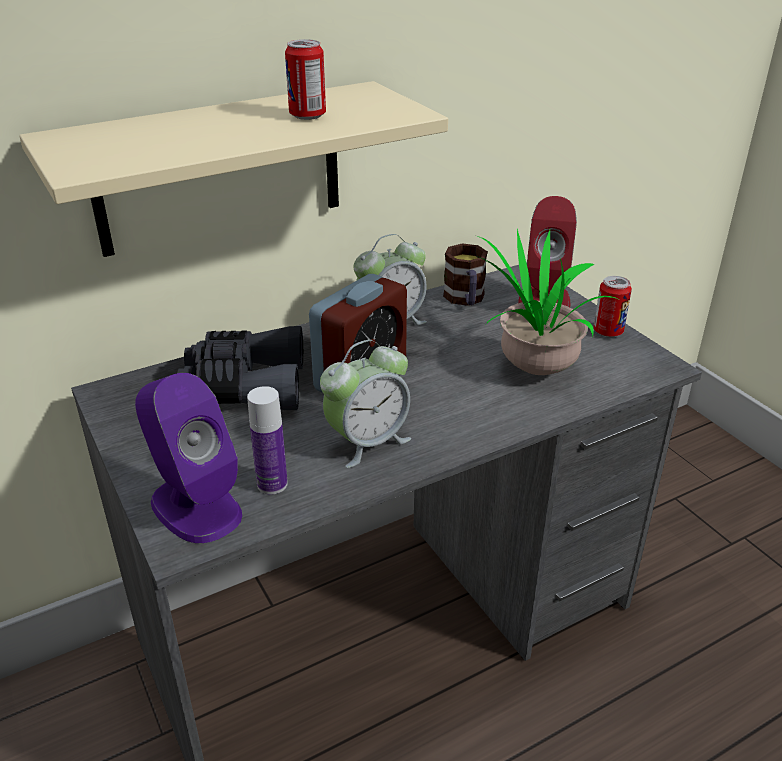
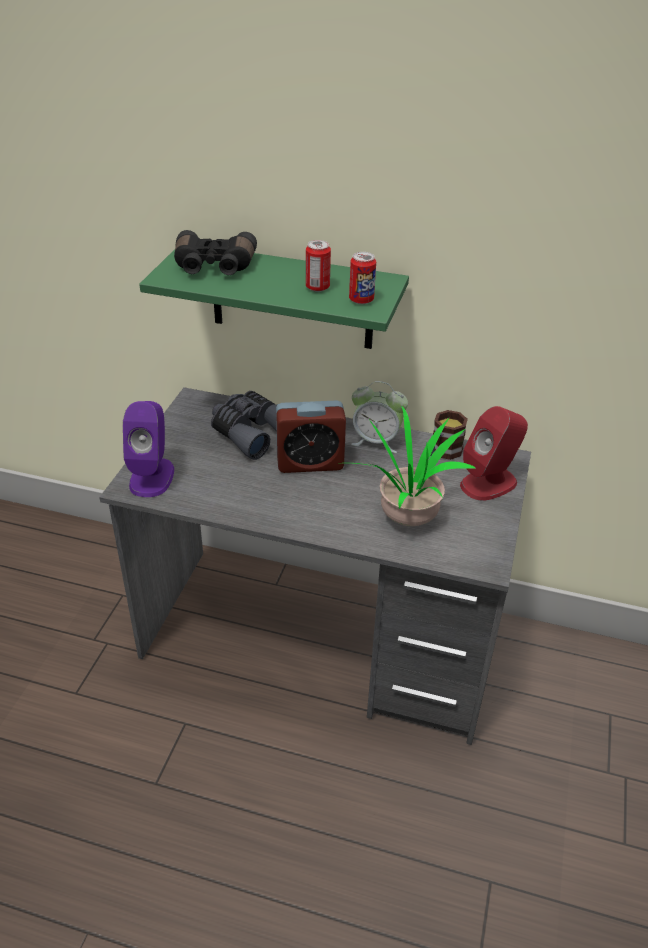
camera: 45 degrees right, 5 degrees up
beige shelf [19,81,448,257] -> green shelf [139,249,409,349]
bottle [247,386,288,494] -> none
alarm clock [320,340,411,468] -> none
can [593,276,632,337] -> can moved to [349,252,376,304]
none -> black binoculars [174,230,257,275]

